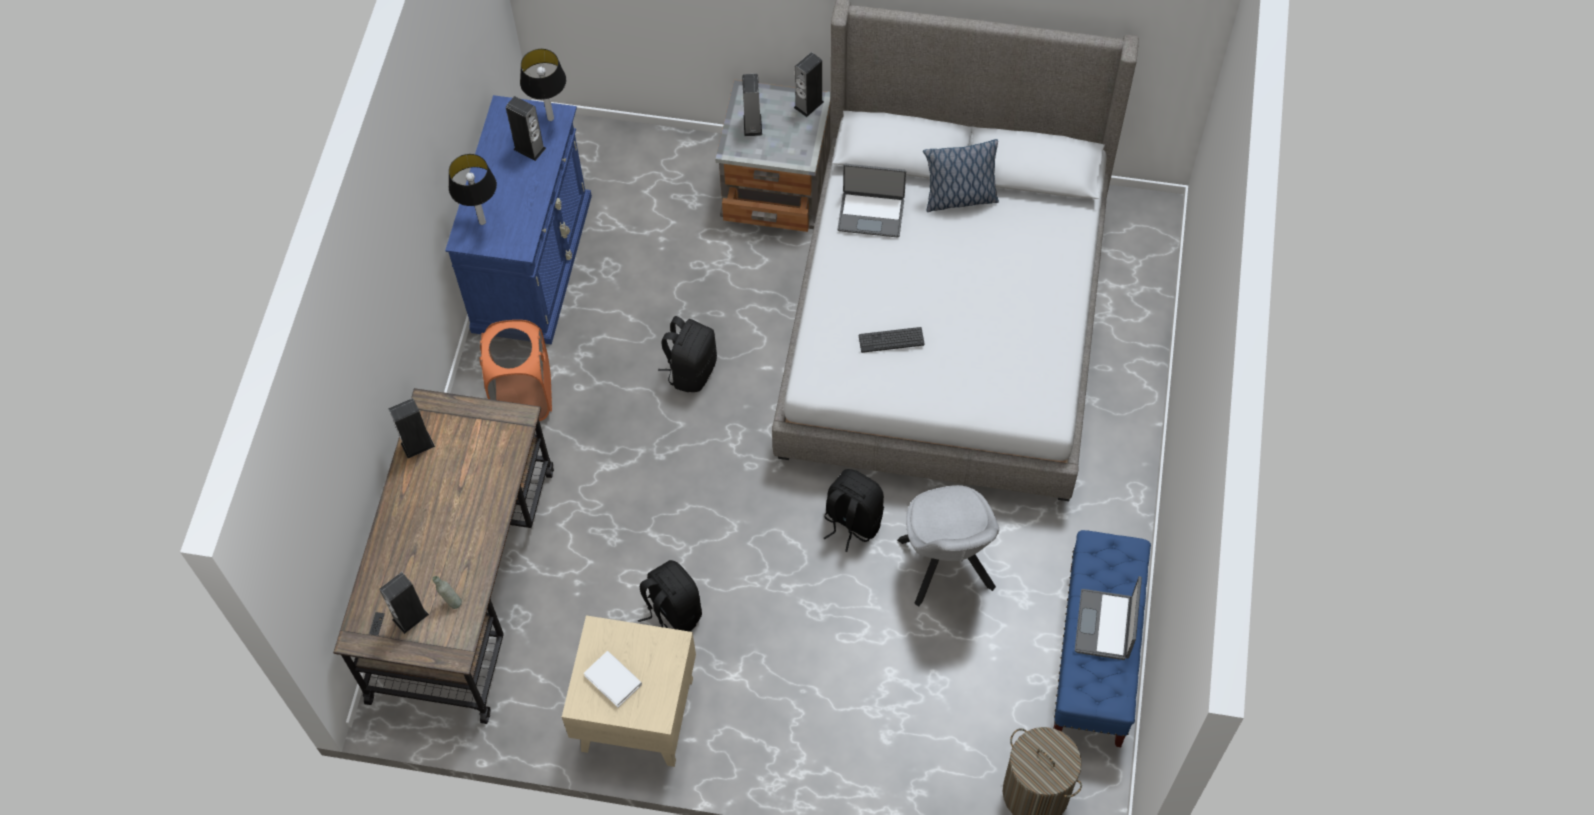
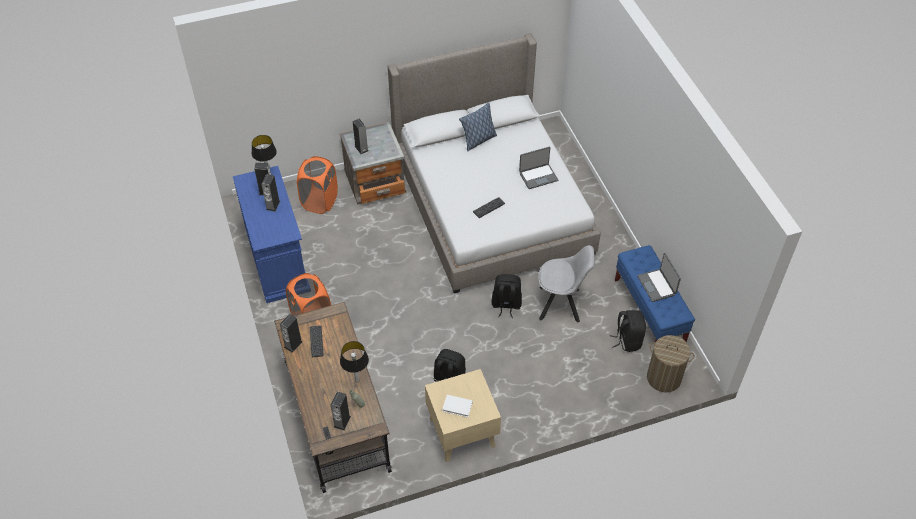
camera: 30 degrees left, 10 degrees down
table lamp [449,154,497,225] -> table lamp moved to [340,341,369,383]
black backpack [658,316,717,392] -> black backpack moved to [610,310,646,352]
speaker [794,52,824,117] -> speaker moved to [261,174,280,212]
laptop [838,164,906,238] -> laptop moved to [519,147,558,189]
grey chair [897,485,999,607] -> grey chair turned 45 degrees counterclockwise [539,245,595,322]
none -> orange laundry basket [297,156,338,214]
none -> keyboard [310,325,324,358]

